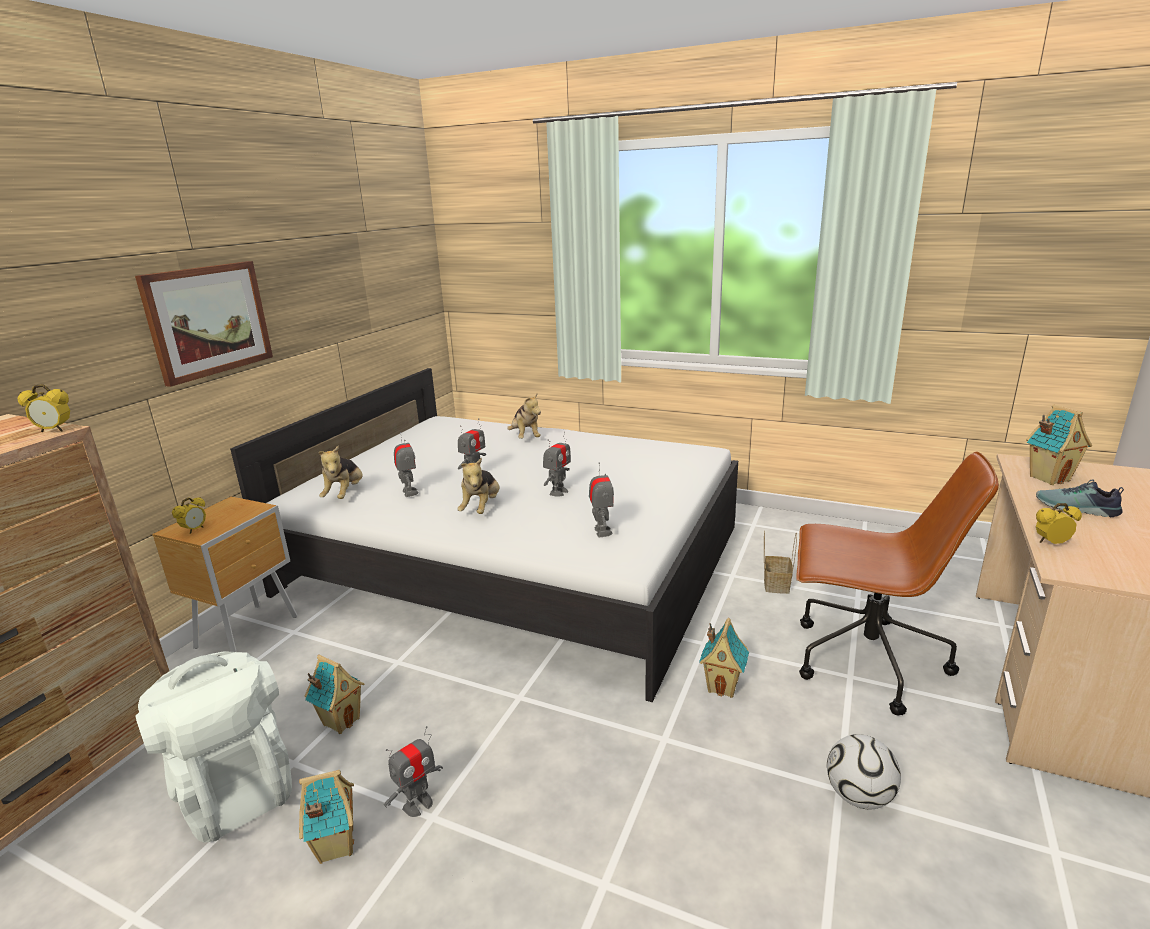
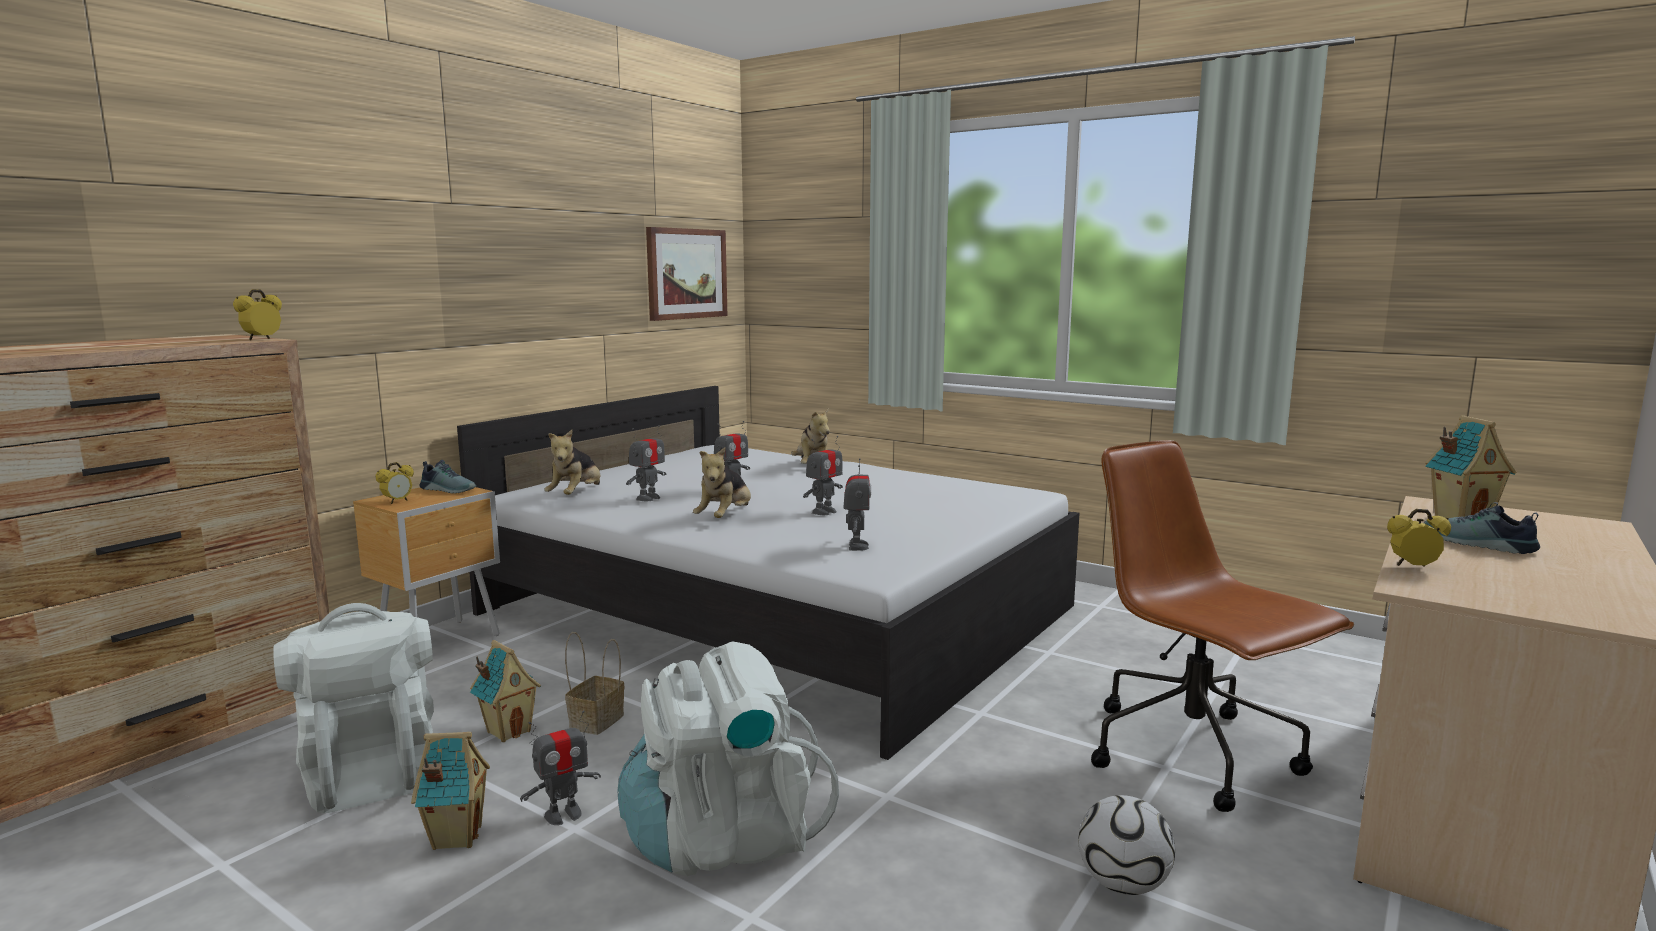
camera: 10 degrees right, 10 degrees down
alarm clock [18,384,70,432] -> alarm clock turned 105 degrees clockwise [233,289,282,340]
picture [135,261,273,387] -> picture moved to [646,227,727,321]
toy robot [394,432,418,497] -> toy robot turned 45 degrees clockwise [626,425,666,501]
toy house [699,618,749,698] -> none
basket [764,531,797,594] -> basket moved to [565,632,624,735]
brown office chair [796,451,999,716] -> brown office chair turned 150 degrees counterclockwise [1091,440,1354,812]
none -> shoe [420,460,476,494]
none -> white backpack [617,641,839,876]

